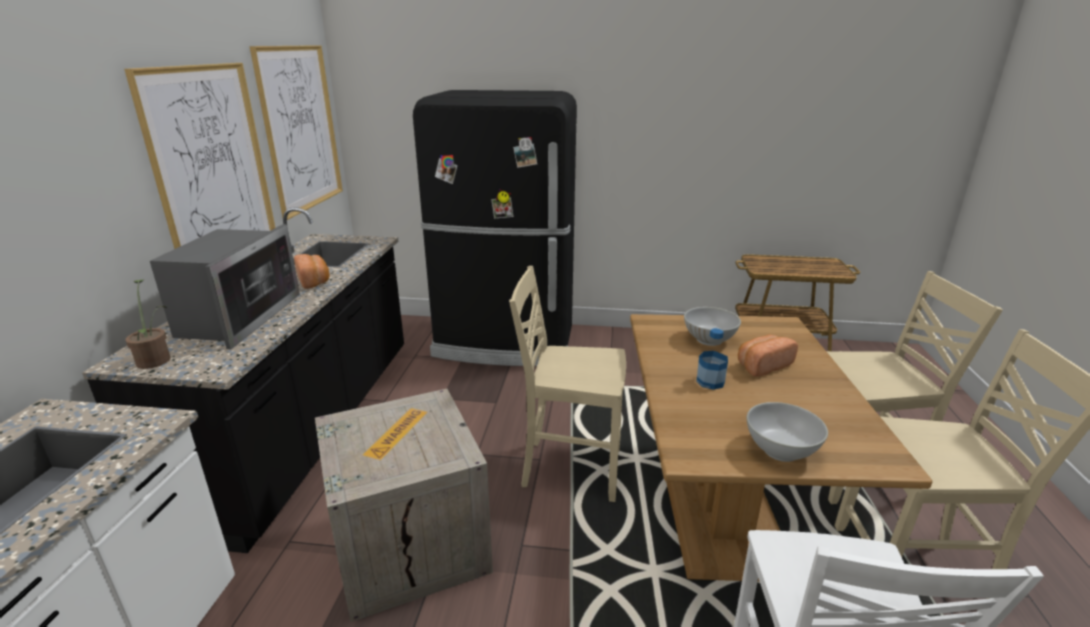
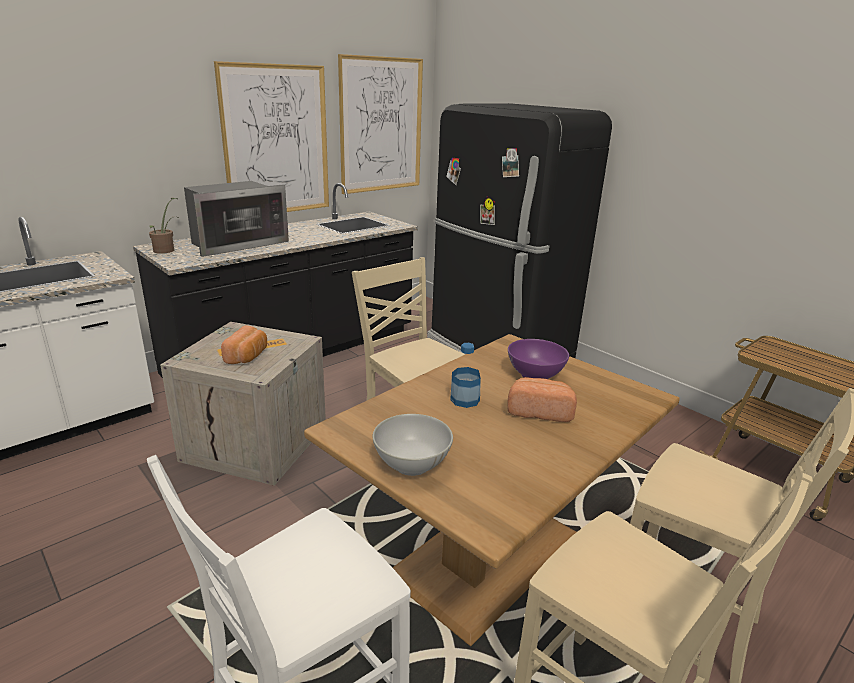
camera: 40 degrees right, 0 degrees up
bread [294,254,330,289] -> bread moved to [221,325,267,364]
white bowl [684,307,741,346] -> purple bowl [508,339,569,379]

